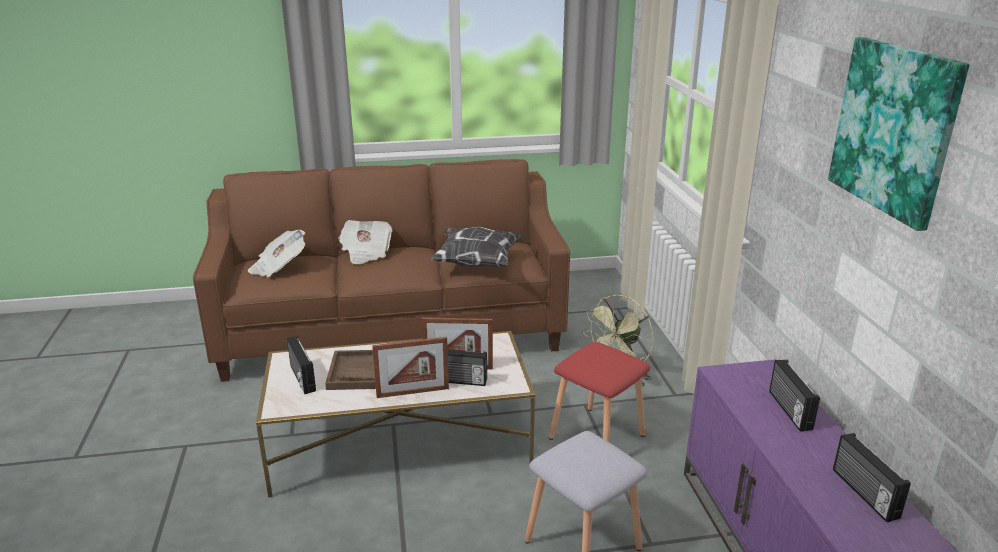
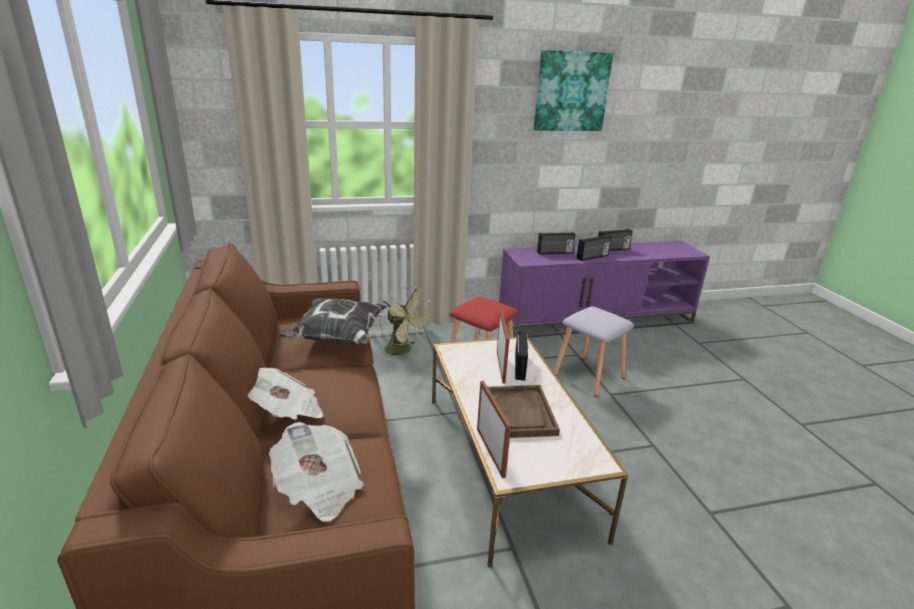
camera: 95 degrees left, 0 degrees up
radio [287,336,316,394] -> radio moved to [577,235,611,261]
picture frame [372,337,449,398] -> picture frame moved to [477,381,511,479]

